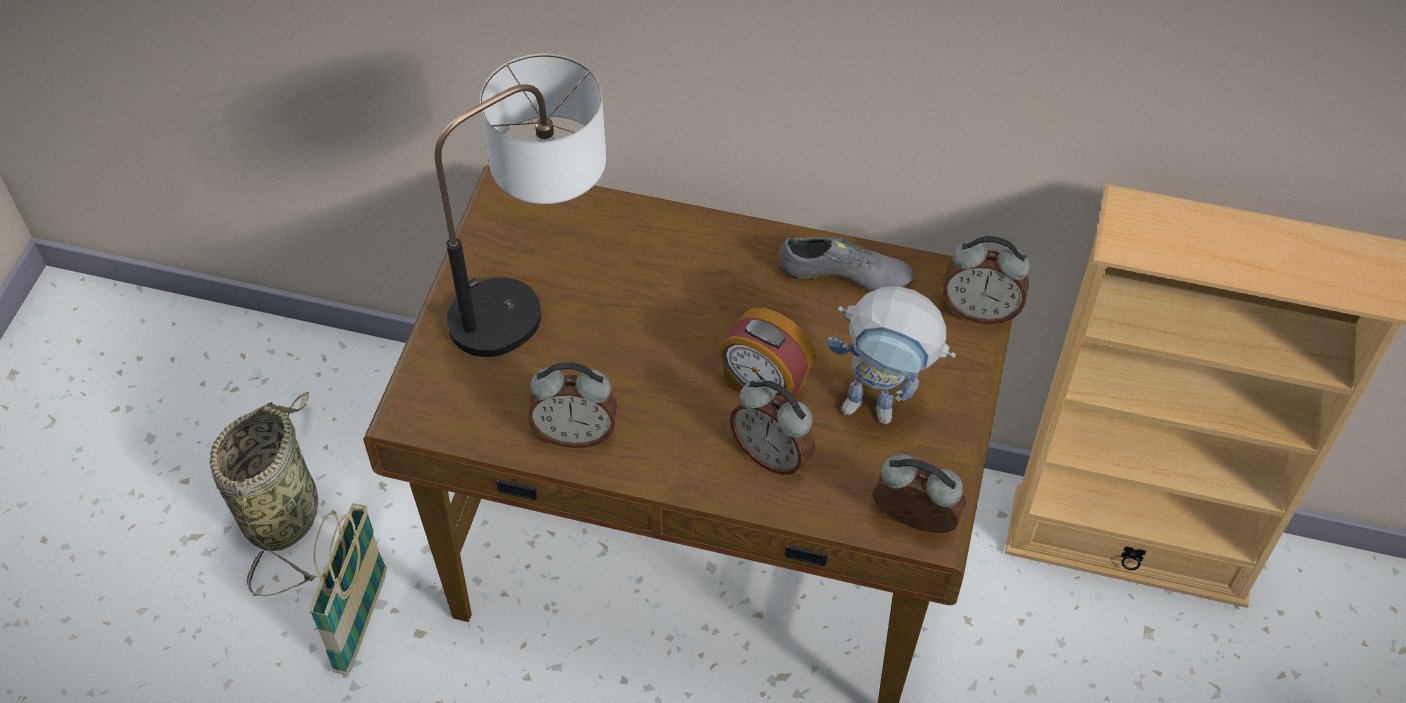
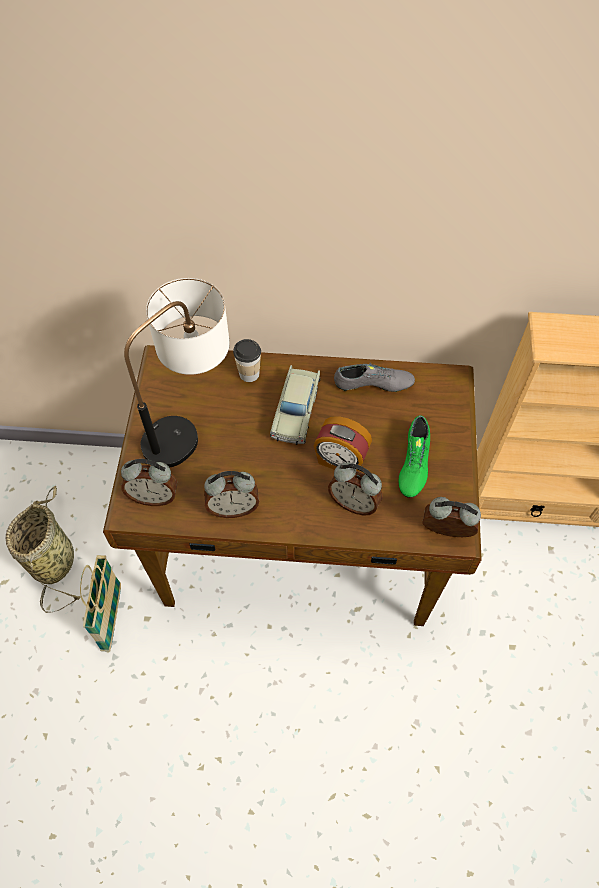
camera: 10 degrees left, 5 degrees up
toy robot [827,286,956,424] -> green shoe [399,416,430,497]
alarm clock [943,236,1030,324] -> alarm clock moved to [121,459,177,506]
none -> cup [233,339,261,382]
none -> beige toy car [270,365,320,445]

